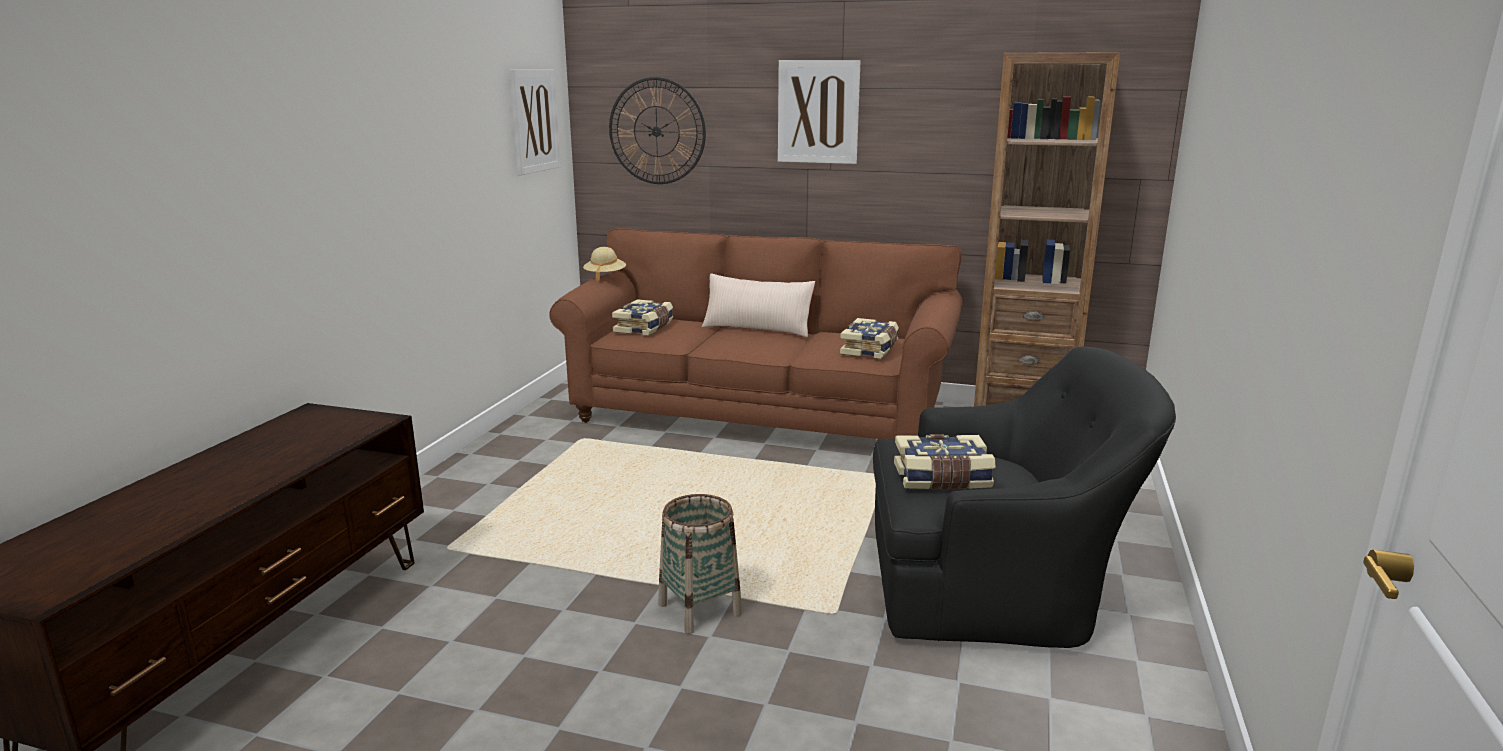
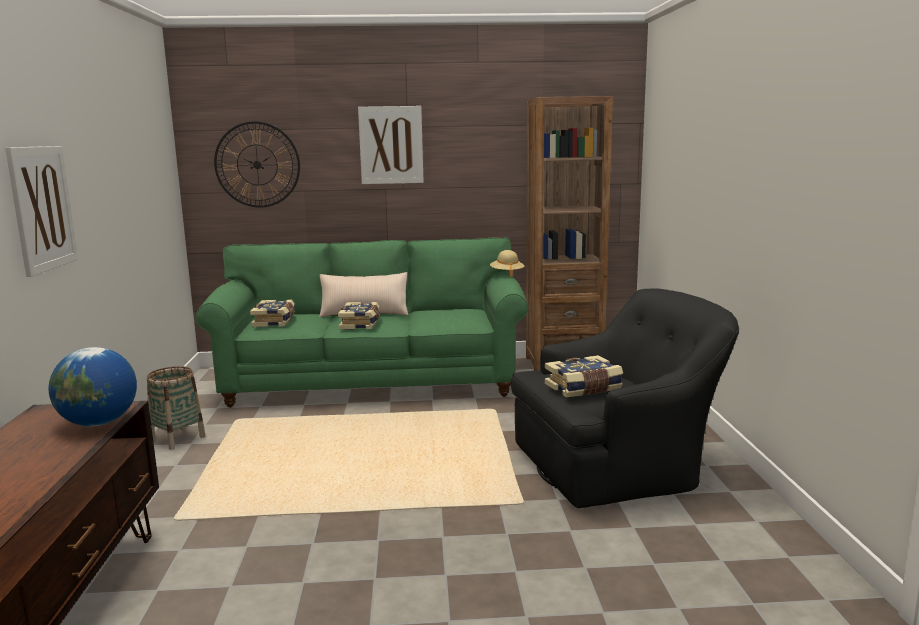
camera: 20 degrees left, 5 degrees down
picture [509,70,561,175] -> picture moved to [5,146,78,277]
brown sofa [549,228,963,439] -> green sofa [195,237,528,408]
beige hat [583,247,626,281] -> beige hat moved to [490,250,524,277]
basket [658,494,742,634] -> basket moved to [147,366,206,450]
book [840,318,899,359] -> book moved to [338,302,380,330]
none -> globe [49,347,137,426]

